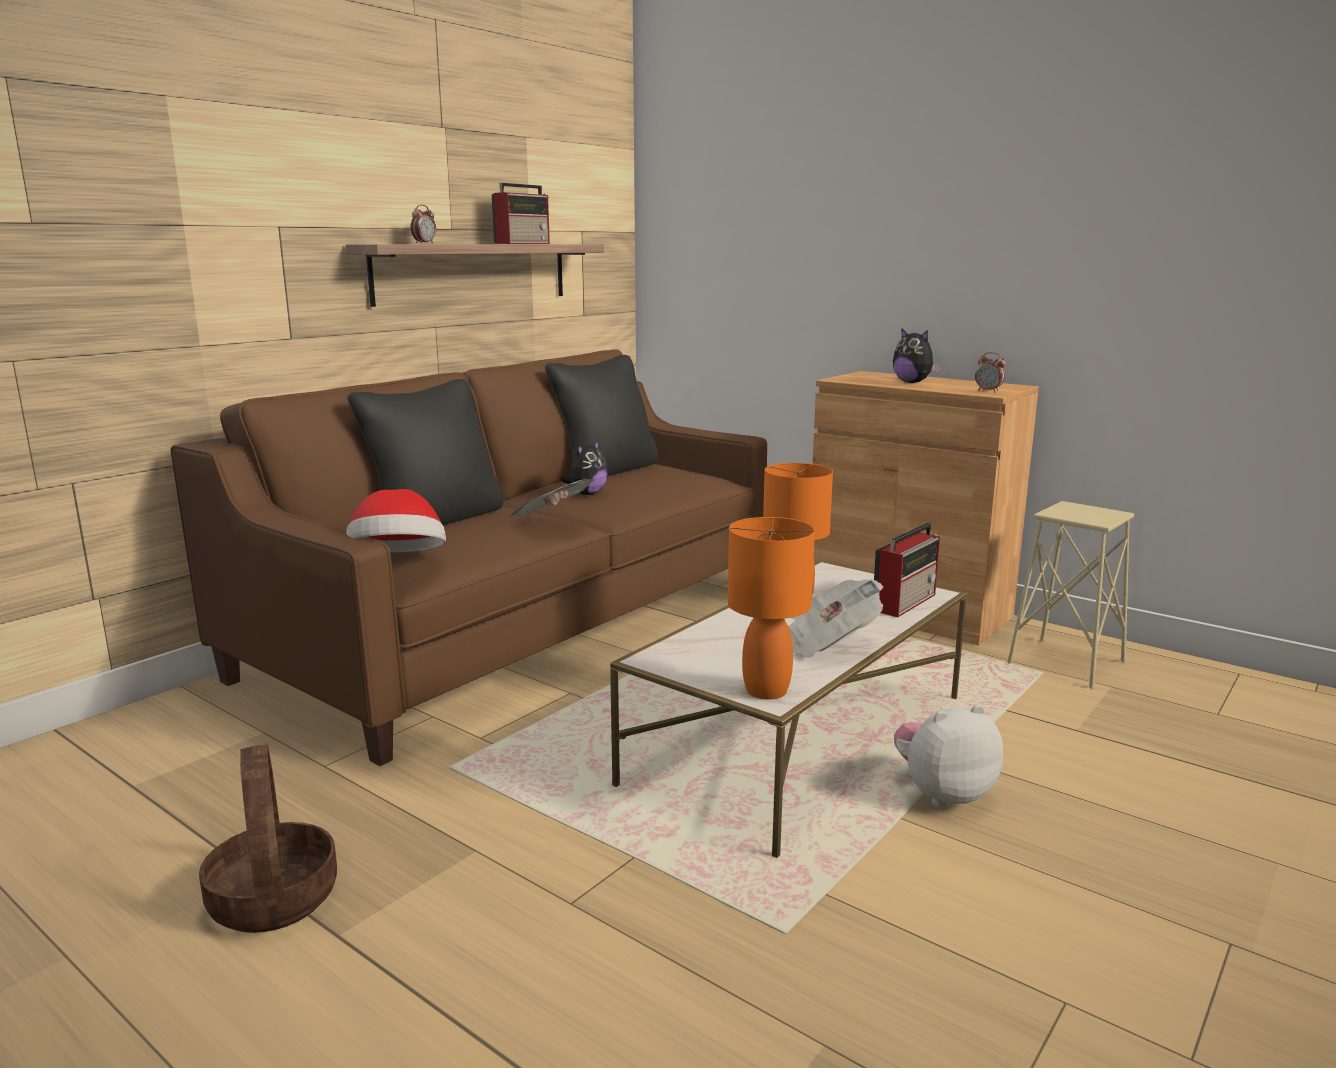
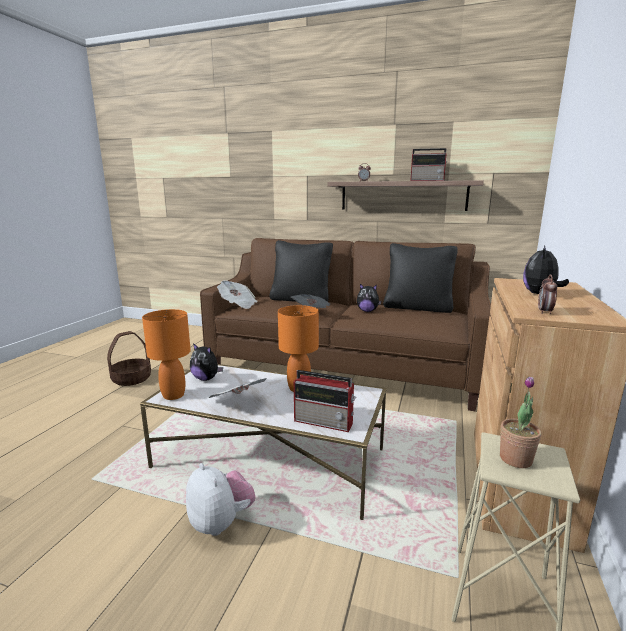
camera: 70 degrees right, 0 degrees up
hat [346,489,446,552] -> newspaper [217,280,257,309]
none -> plush toy [190,343,223,381]
none -> potted plant [500,376,541,468]

